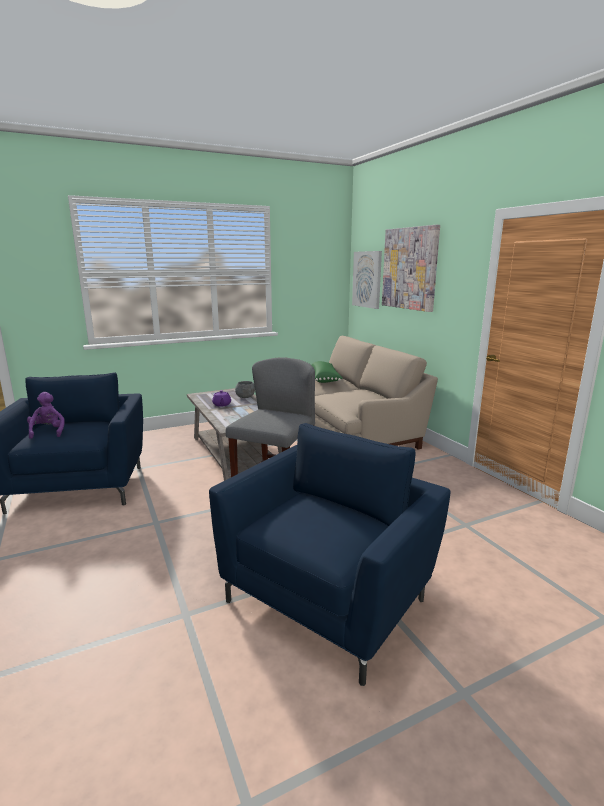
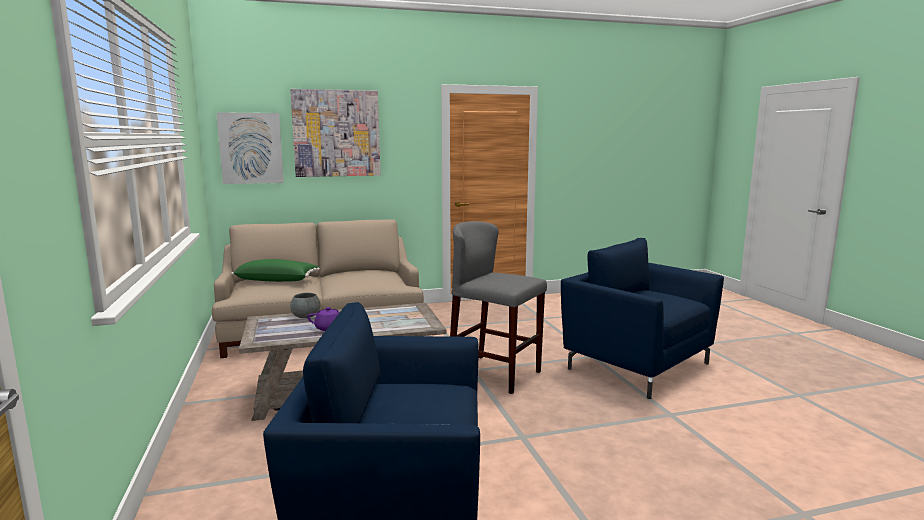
camera: 80 degrees left, 5 degrees down
purple plush toy [27,392,65,439] -> none

